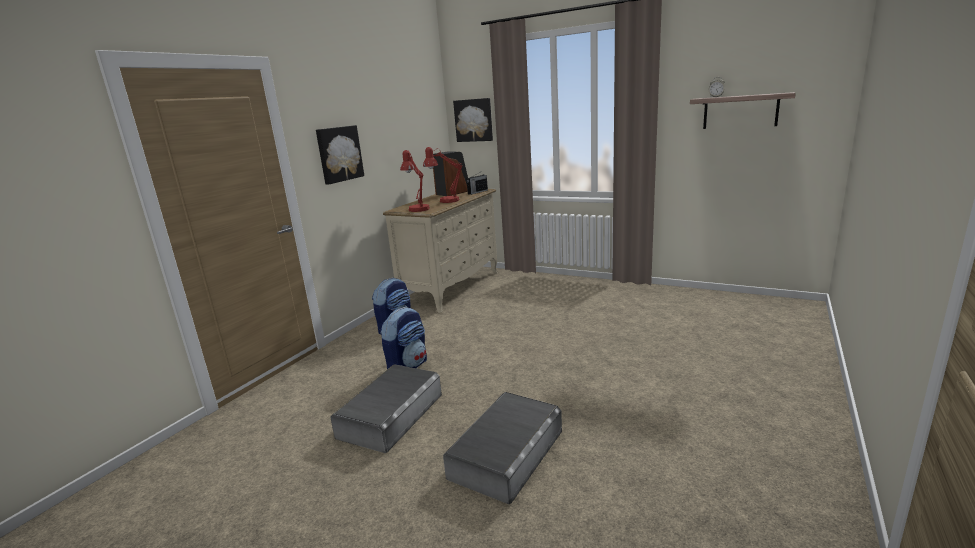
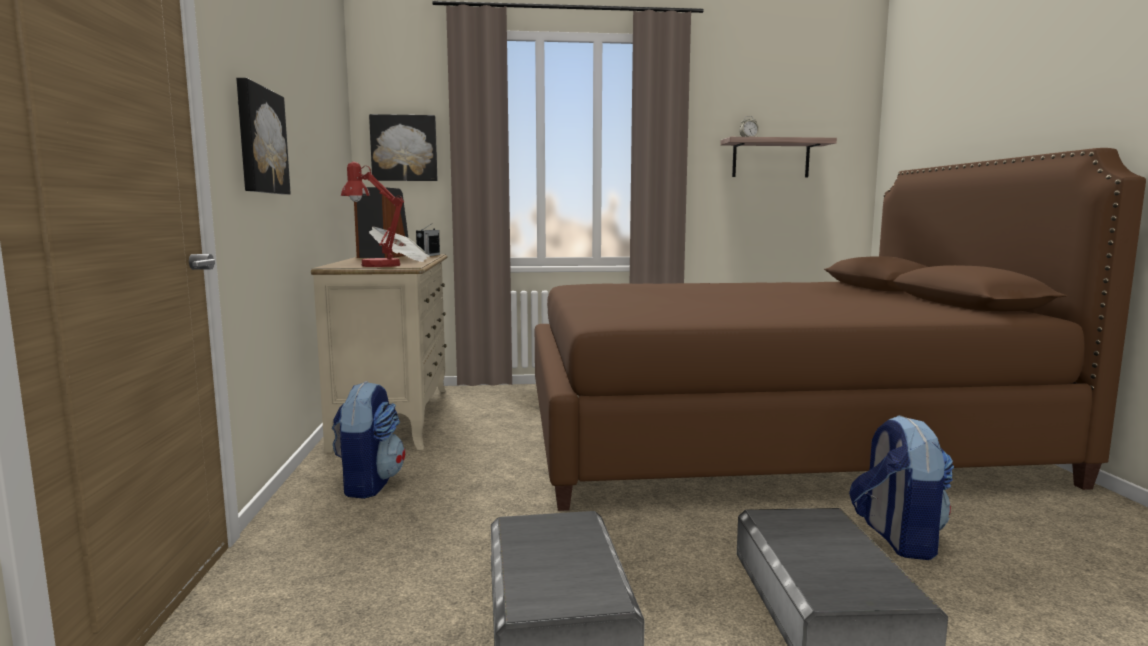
camera: 35 degrees left, 10 degrees down
backpack [380,307,427,369] -> backpack moved to [849,415,954,560]
red table lamp [423,147,462,203] -> newspaper [369,227,430,262]
none -> brown bed [535,148,1146,511]

